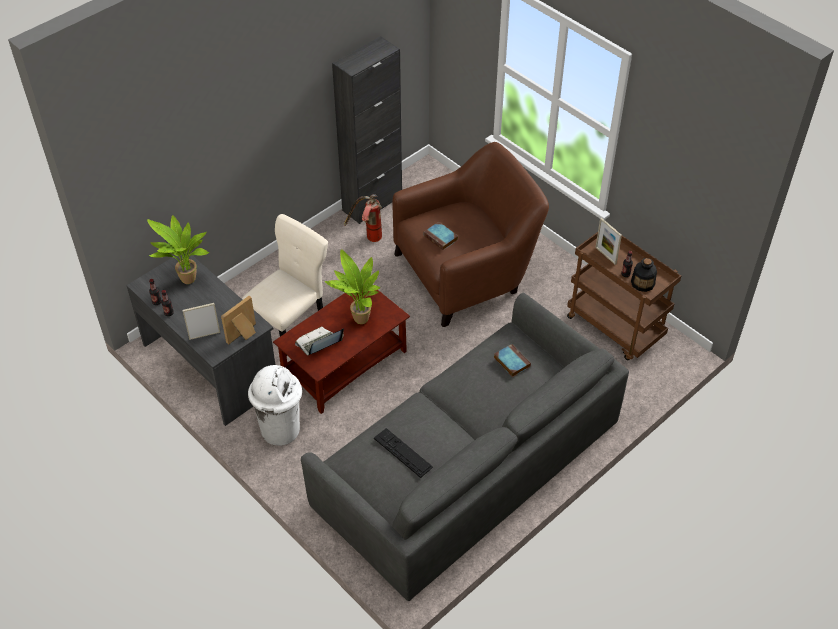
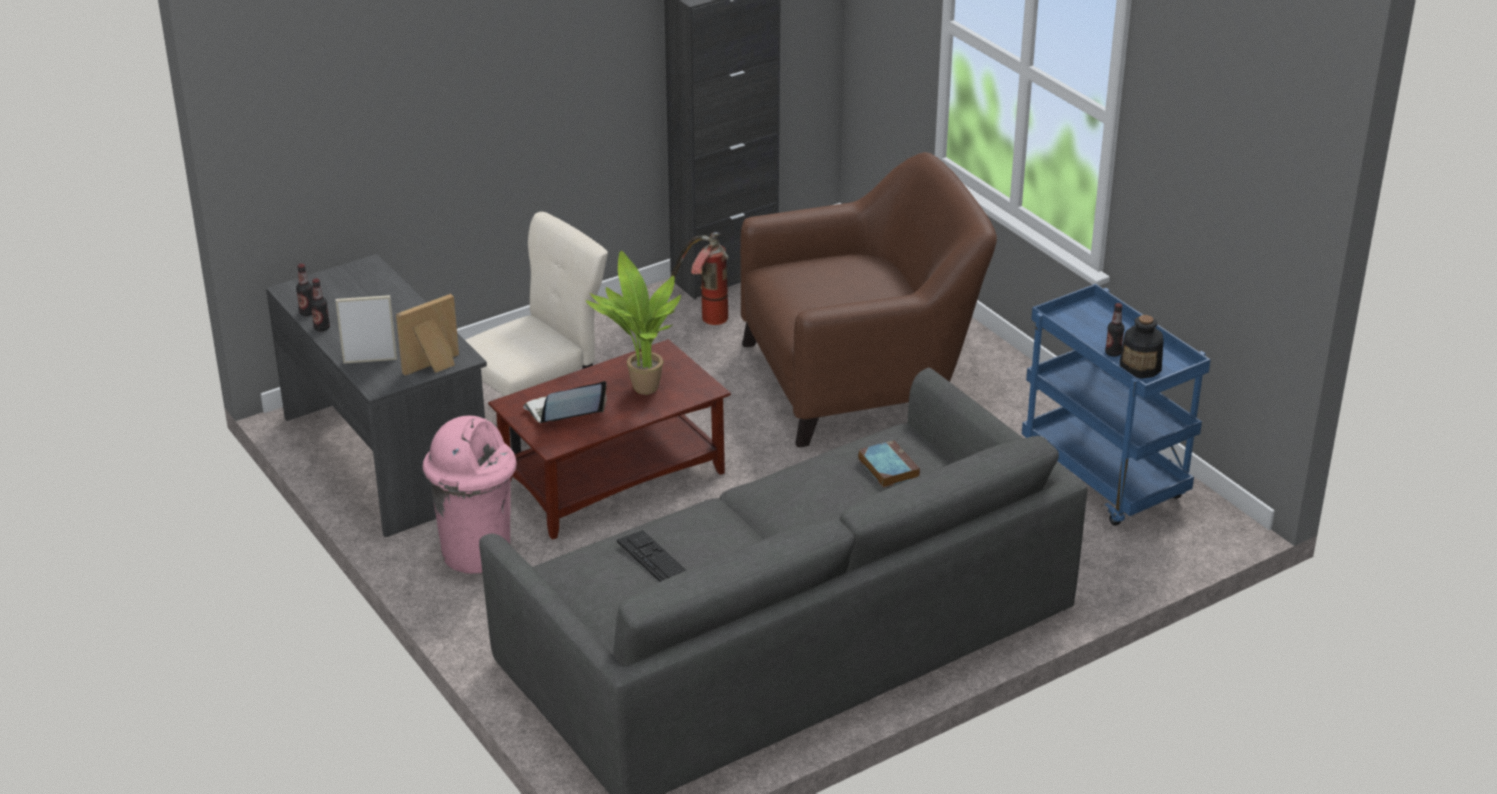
camera: 10 degrees right, 15 degrees down
potted plant [147,215,209,284] -> none
white trash can [248,365,302,446] -> pink trash can [423,416,516,574]
book [423,222,458,250] -> none
brown cart [567,232,681,360] -> blue cart [1022,284,1211,526]
picture frame [595,218,622,265] -> none

